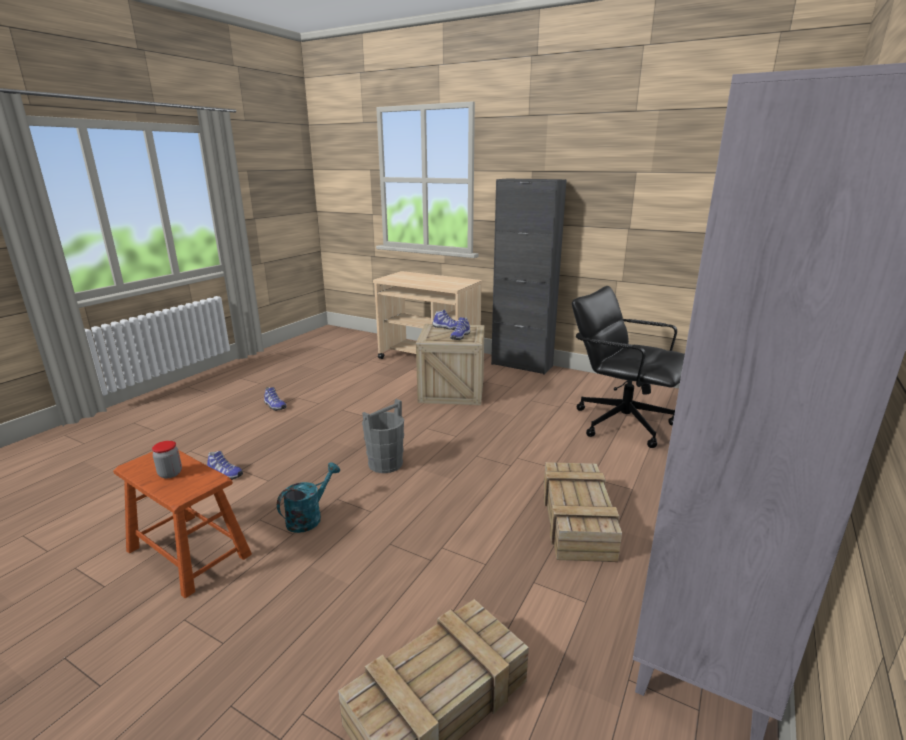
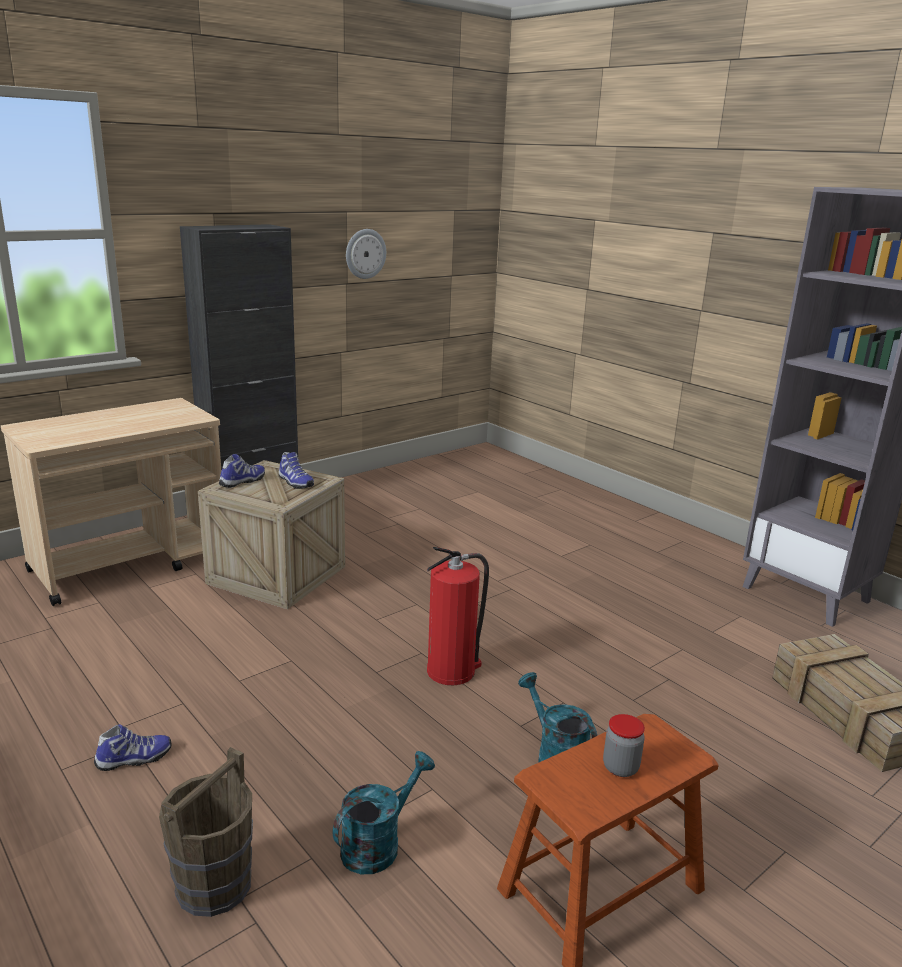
camera: 70 degrees left, 0 degrees up
shoe [207,451,243,480] -> turquoise watering can [333,751,435,874]
grey bucket [362,399,404,473] -> fire extinguisher [427,547,489,685]
crate [544,462,622,562] -> none
black office chair [572,286,685,448] -> none
none -> brown bucket [159,747,253,917]
none -> wall clock [346,229,386,279]

